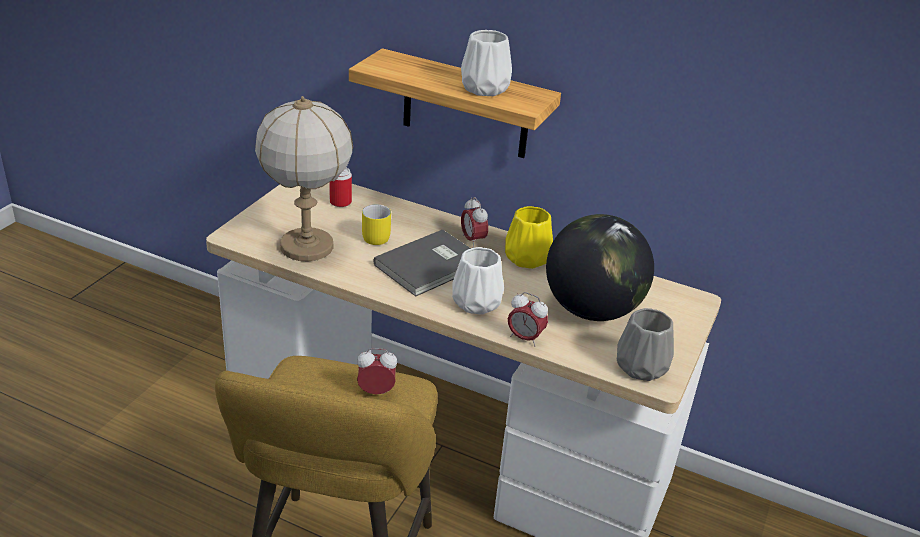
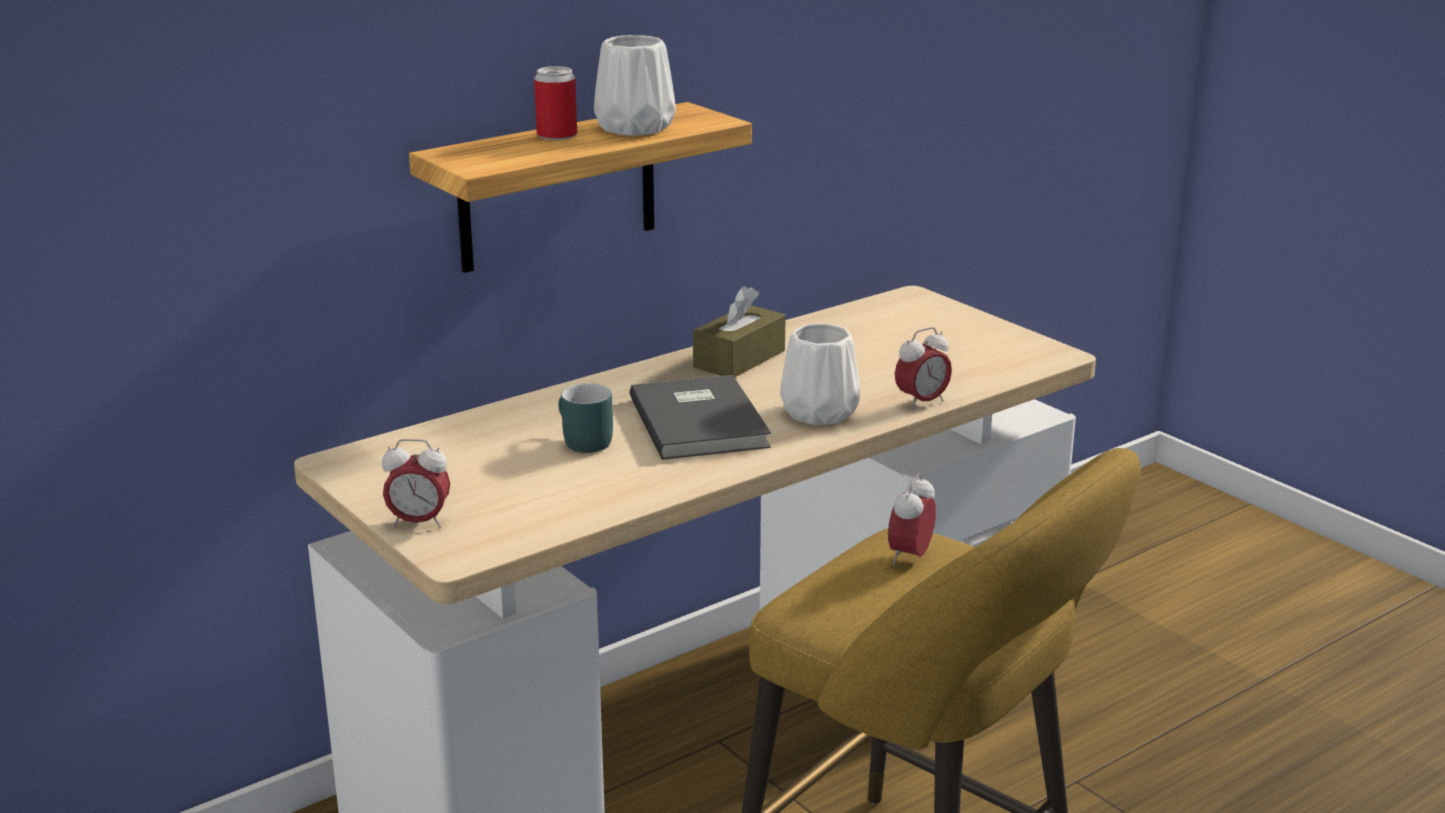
camera: 60 degrees left, 10 degrees down
table lamp [255,96,353,261] -> none
can [329,168,352,207] -> can moved to [534,66,577,140]
yellow mug [362,205,391,245] -> turquoise mug [558,383,613,453]
alarm clock [461,197,488,248] -> alarm clock moved to [382,439,450,528]
yellow vase [505,206,553,269] -> brown tissue box [693,286,786,377]
globe [546,214,654,321] -> none
grey vase [617,308,674,381] -> none

